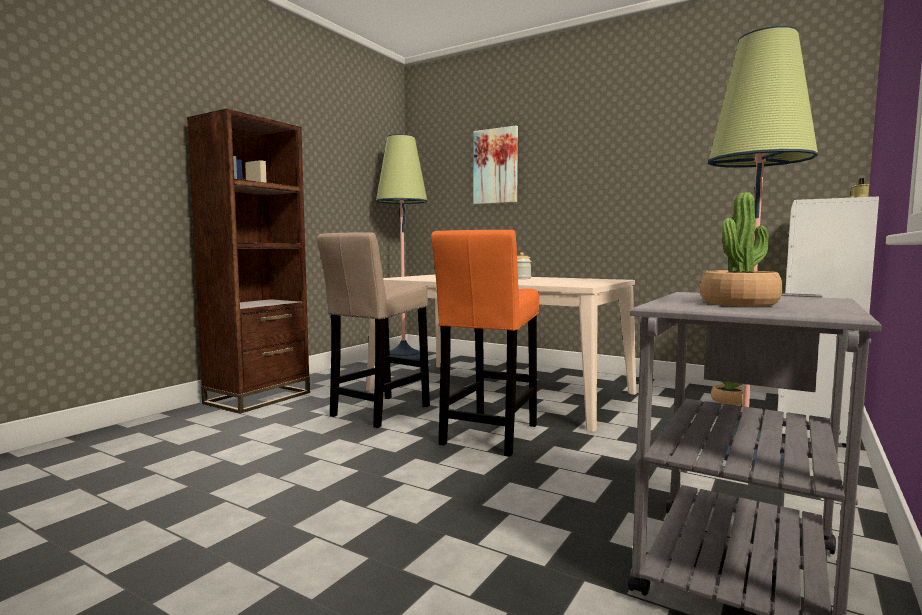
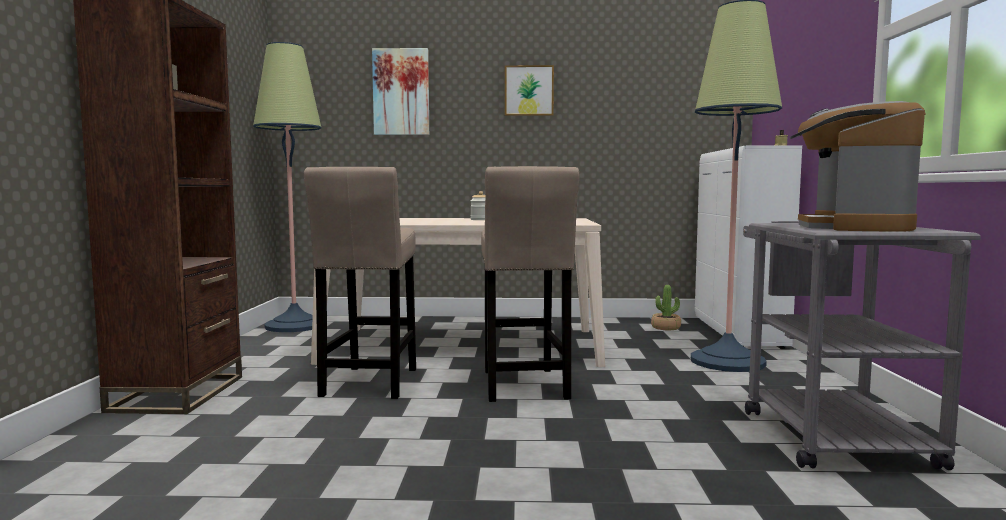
camera: 30 degrees left, 0 degrees up
orange stool [431,230,539,457] -> beige stool [481,166,579,402]
potted plant [700,192,782,307] -> coffee machine [790,101,926,232]
none -> picture [505,65,554,116]

